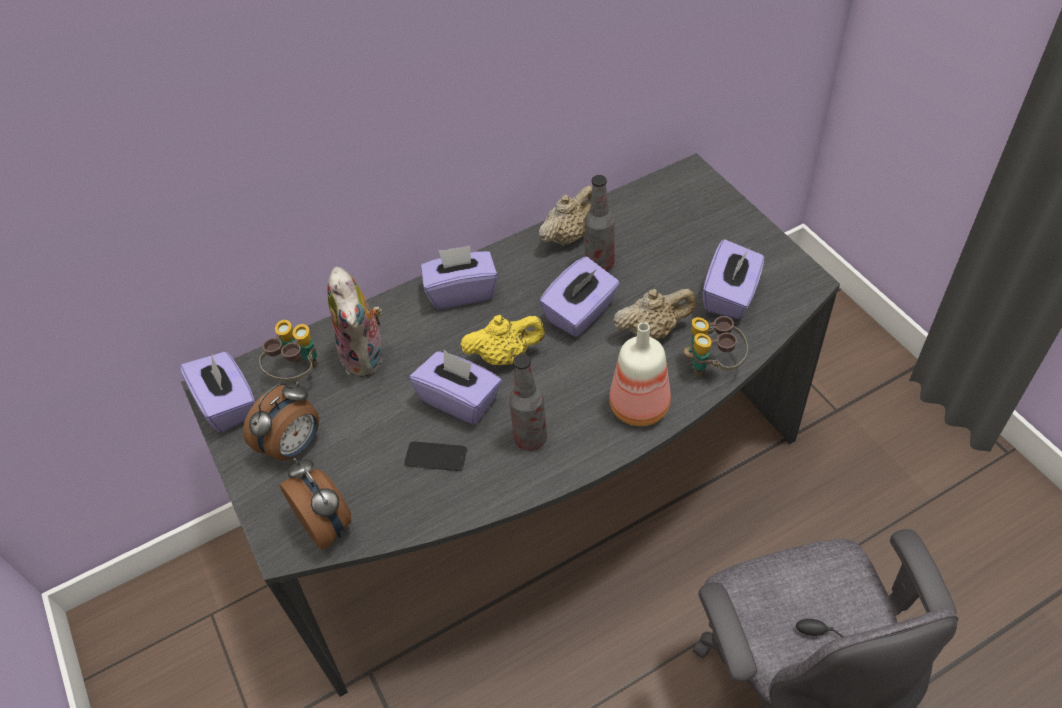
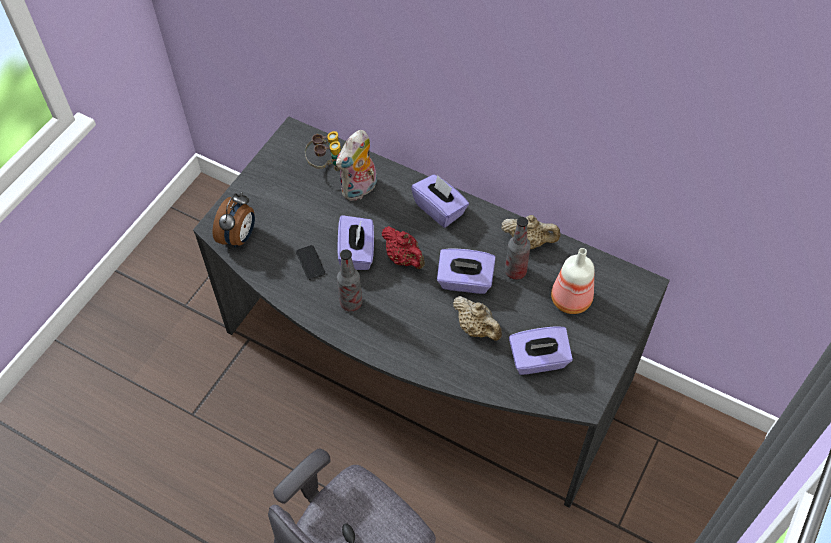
camera: 55 degrees right, 5 degrees up
purple tissue box [180,352,255,433] -> none
alarm clock [243,382,319,461] -> none
yellow teapot [460,315,545,365] -> red teapot [382,226,425,269]
bottle [609,322,671,426] -> bottle moved to [551,248,594,314]
binoculars [684,316,748,378] -> none

